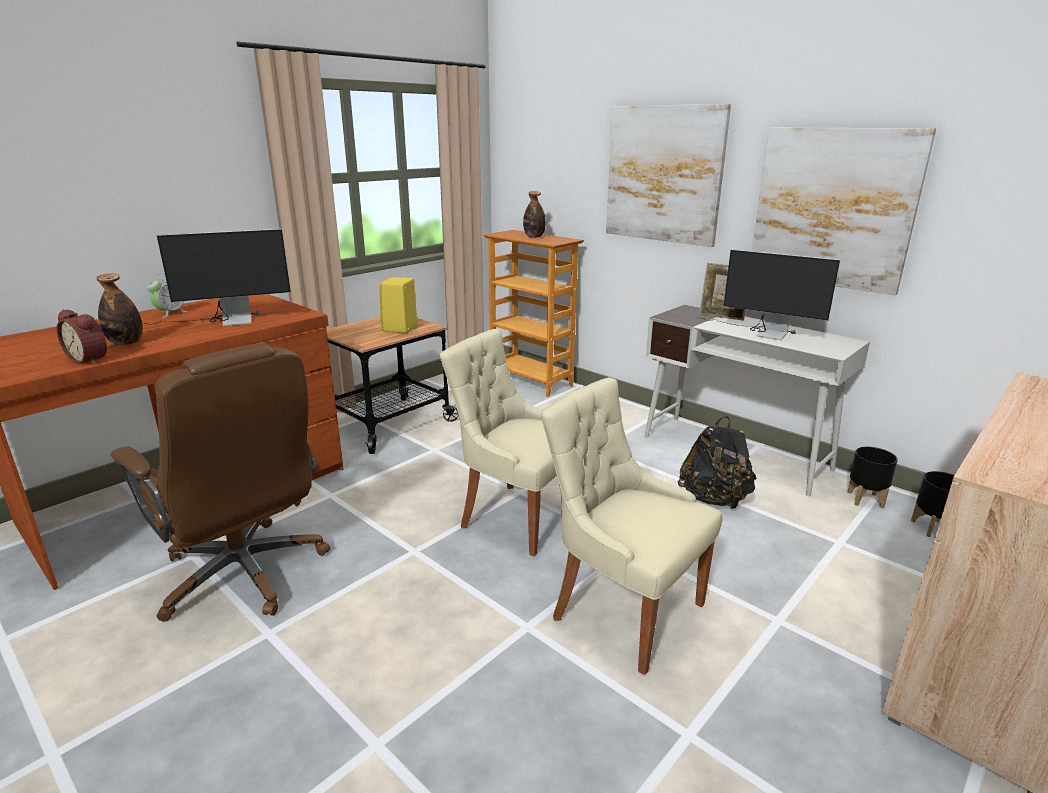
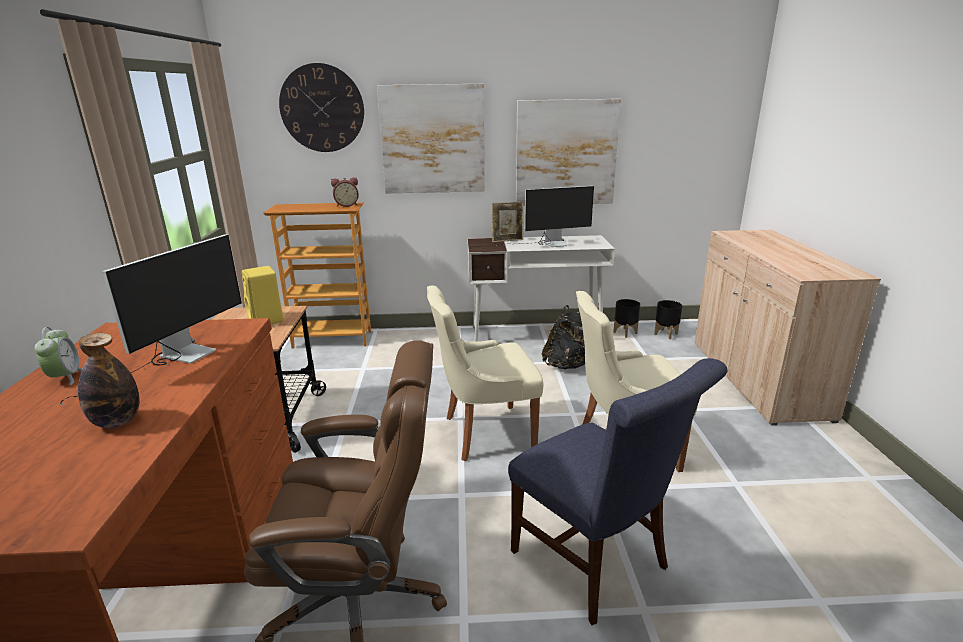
camera: 45 degrees left, 0 degrees up
alarm clock [57,309,107,365] -> alarm clock moved to [331,178,359,207]
bottle [523,191,546,238] -> none
none -> wall clock [279,63,364,152]
none -> blue chair [508,358,727,625]

